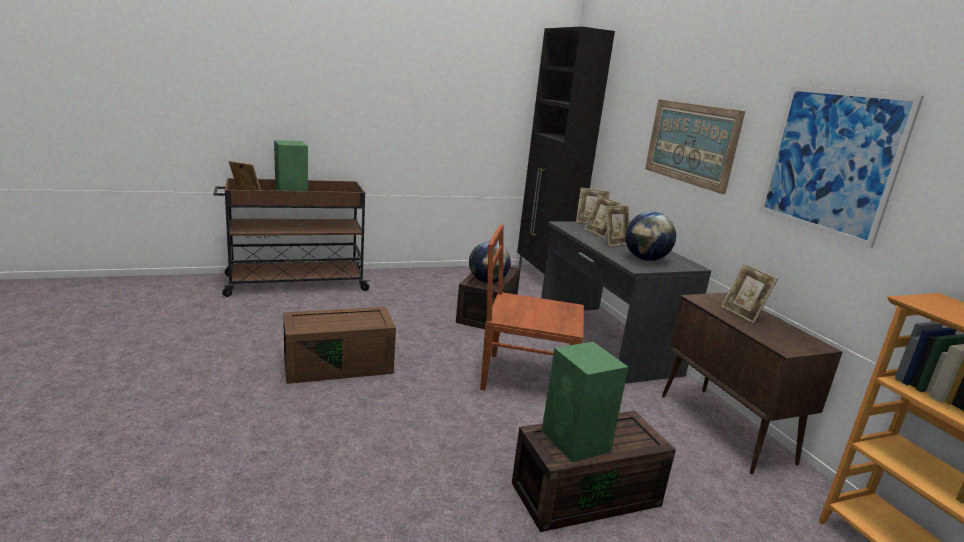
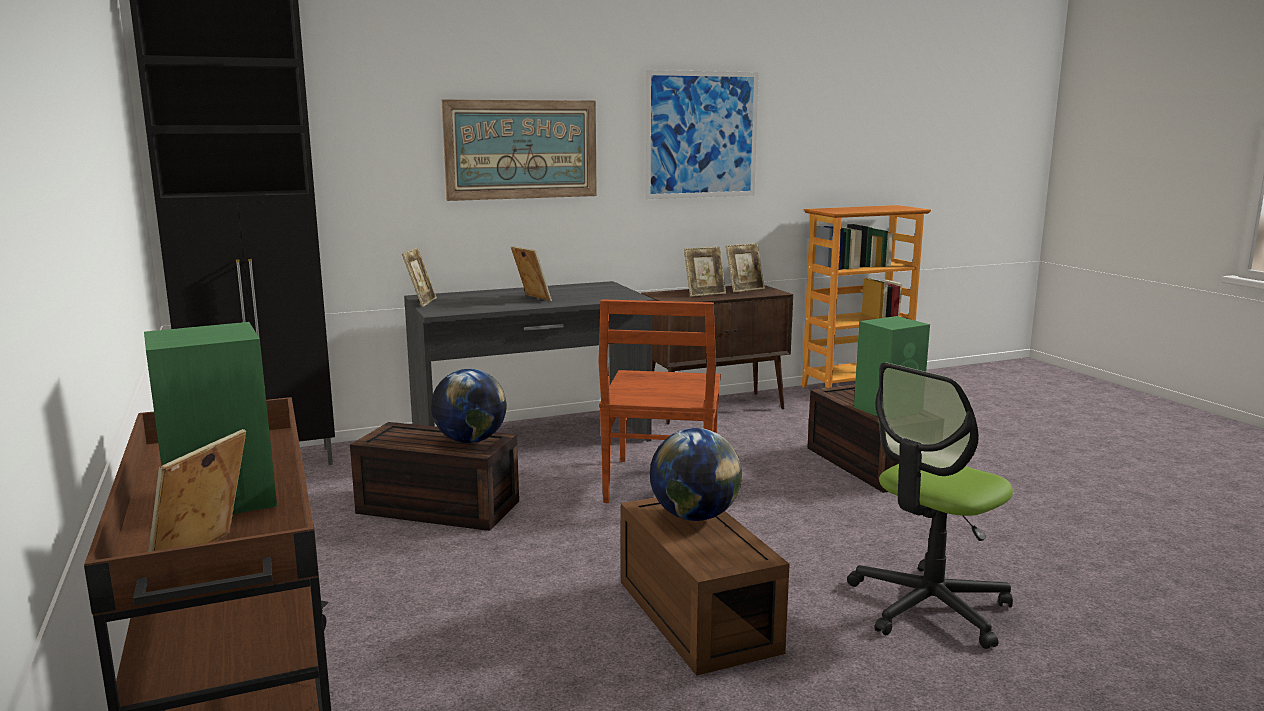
camera: 90 degrees left, 5 degrees down
picture frame [584,195,620,238] -> picture frame moved to [726,243,765,293]
globe [625,212,676,261] -> globe moved to [650,428,742,521]
none -> office chair [847,363,1013,649]

